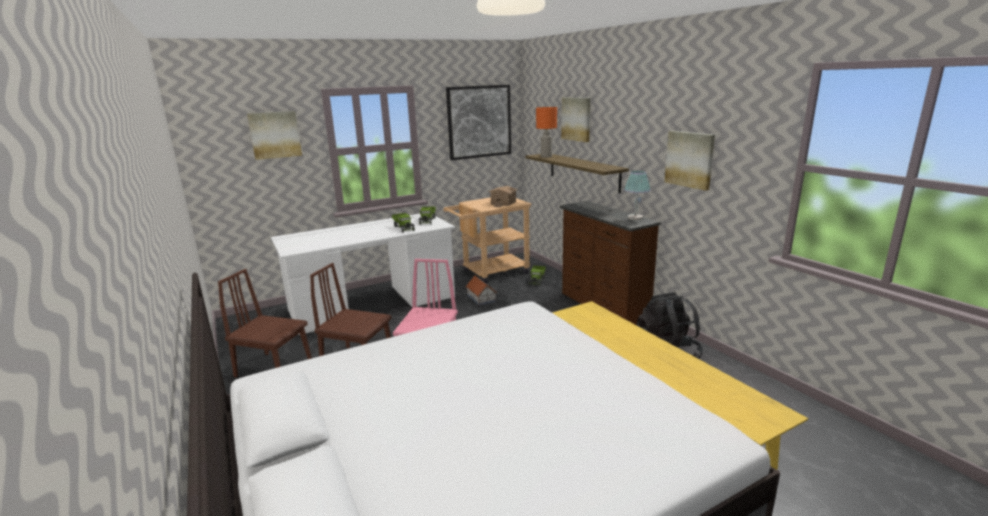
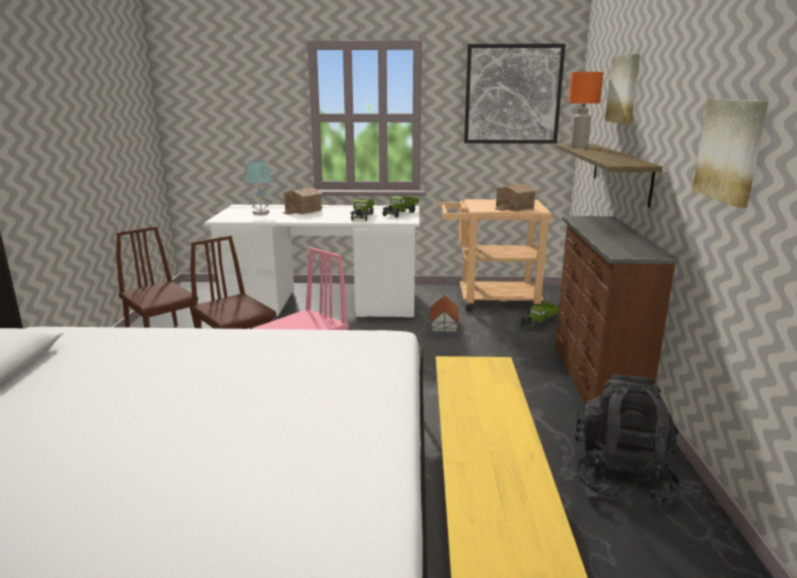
camera: 30 degrees right, 0 degrees up
picture [247,111,302,160] -> none
table lamp [624,171,651,220] -> table lamp moved to [244,161,273,215]
none -> toy house [283,187,324,215]

